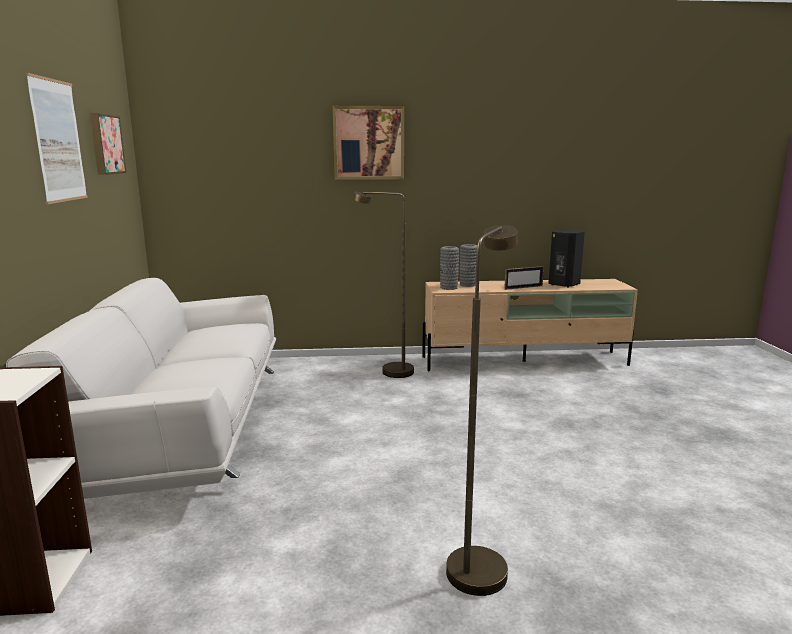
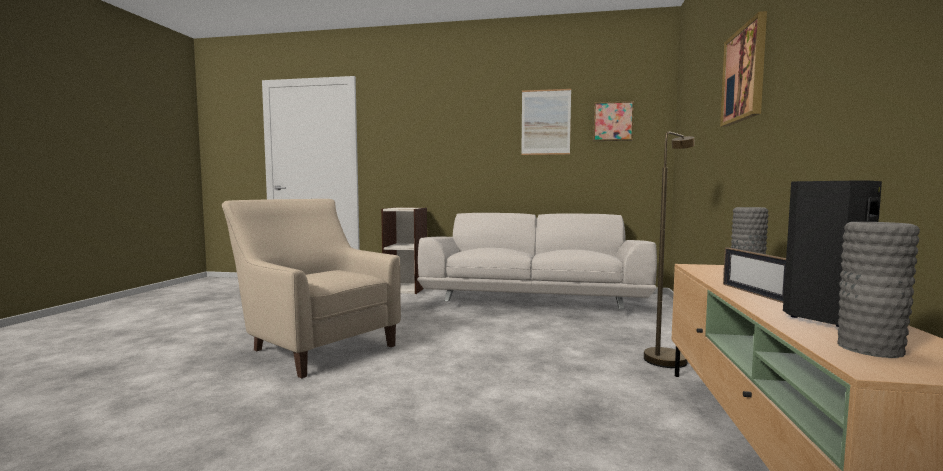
camera: 105 degrees right, 10 degrees down
grey vase [440,246,459,290] -> grey vase moved to [837,222,920,358]
brown floor lamp [446,225,518,596] -> beige armchair [222,199,401,379]

